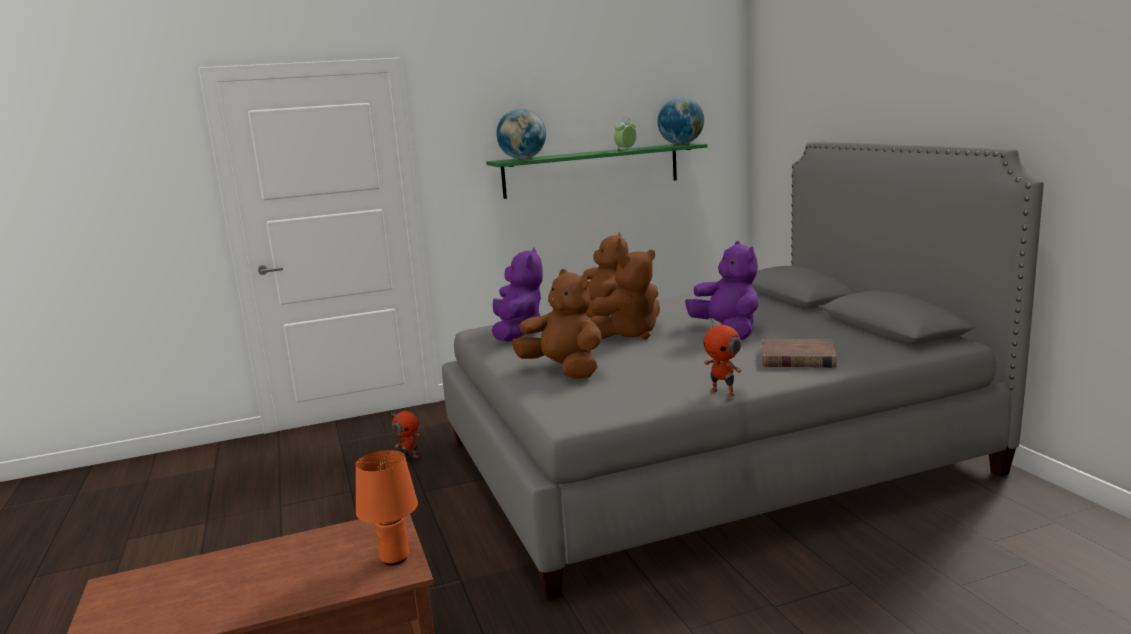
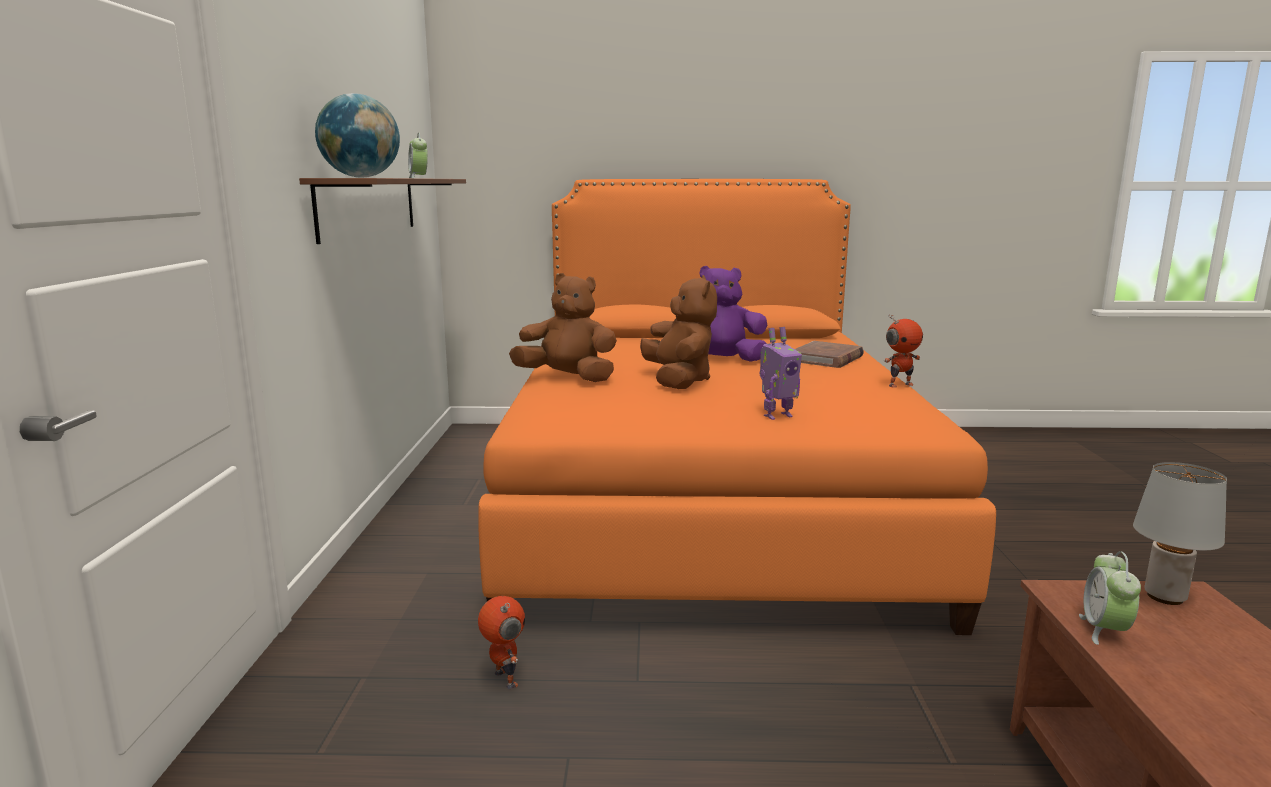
camera: 70 degrees left, 0 degrees up
orange table lamp [356,450,418,565] -> grey table lamp [1133,462,1227,605]
grey bed [442,141,1044,600] -> orange bed [478,179,996,635]
green shelf [486,143,708,199] -> brown shelf [299,178,466,244]
purple plush toy [492,248,543,342] -> none
brown plush toy [512,269,602,379] -> toy robot [760,327,802,420]
globe [658,97,704,145] -> none
none -> alarm clock [1079,551,1141,645]

